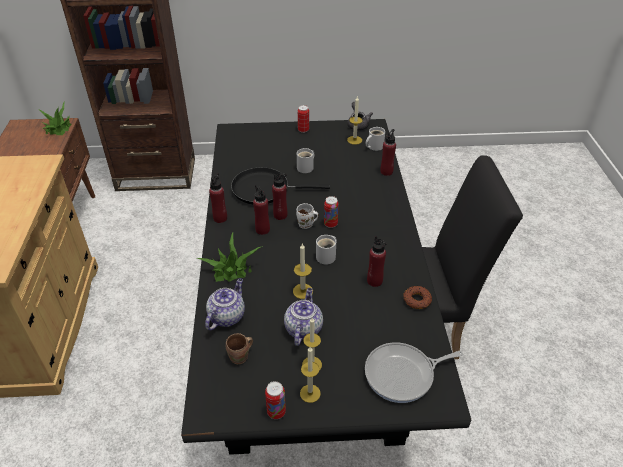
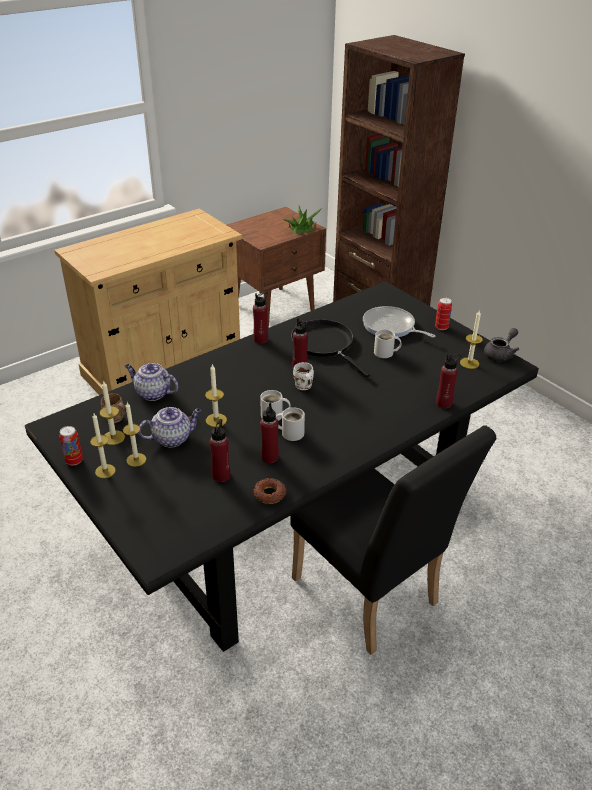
camera: 55 degrees right, 5 degrees down
potted plant [196,232,263,282] -> none
teapot [205,278,245,330] -> teapot turned 150 degrees counterclockwise [125,363,178,401]
red bottle [253,185,270,235] -> red bottle moved to [210,419,230,482]
can [324,196,339,228] -> none
frying pan [365,342,463,403] -> frying pan moved to [363,306,435,338]
white mug [366,127,385,151] -> white mug moved to [276,407,305,441]
none -> candle [99,380,125,445]

